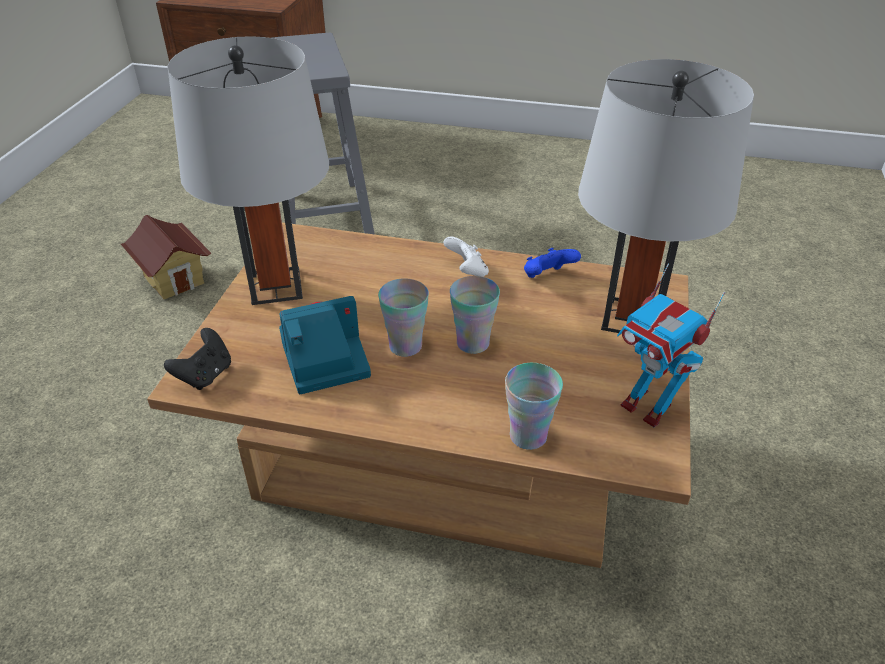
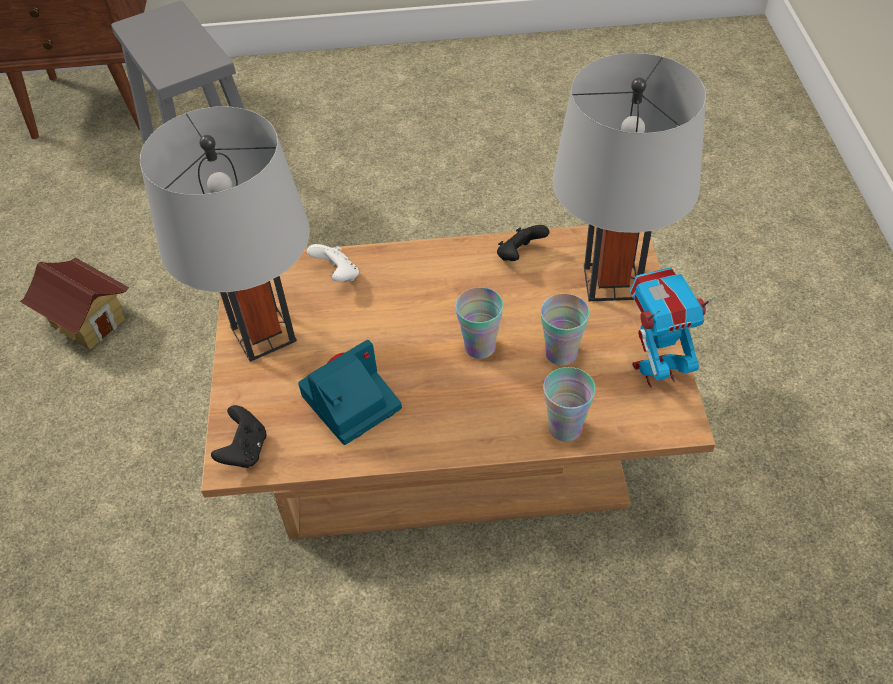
camera: 15 degrees left, 10 degrees up
cup [378,278,429,357] -> cup moved to [541,294,589,366]
white game controller [443,236,489,277] -> white game controller moved to [307,244,359,282]
blue game controller [524,248,581,278] -> black game controller [497,225,549,261]
toy robot [617,264,725,427] -> toy robot turned 135 degrees clockwise [630,267,716,388]

